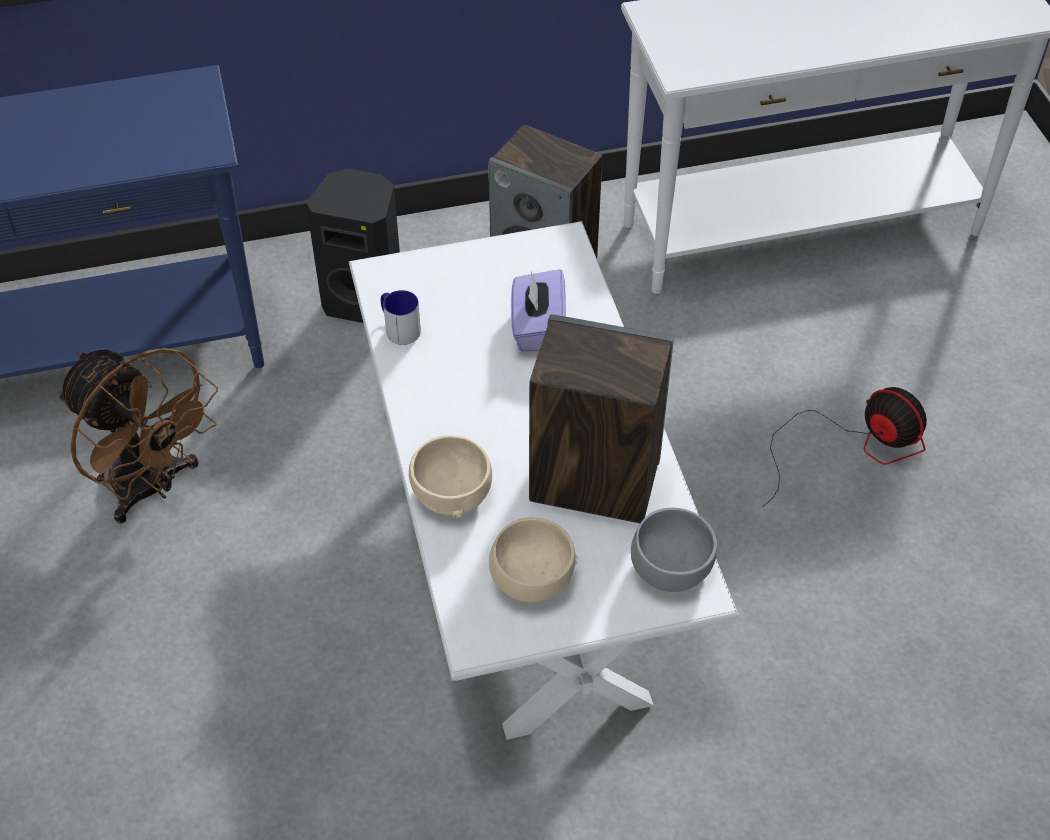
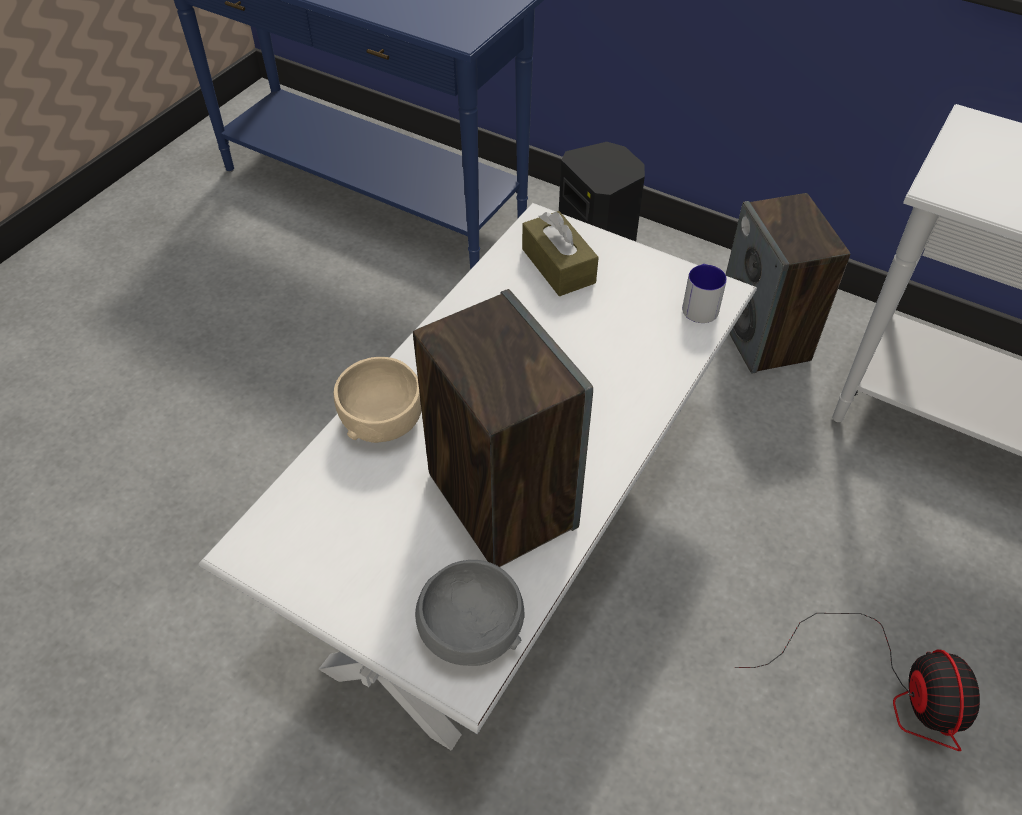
camera: 45 degrees right, 0 degrees up
brown fan [58,348,218,524] -> none
mug [381,290,421,345] -> mug moved to [682,264,727,323]
beige bowl [489,517,578,602] -> none
purple tissue box [511,269,566,351] -> none
none -> brown tissue box [522,211,599,296]

